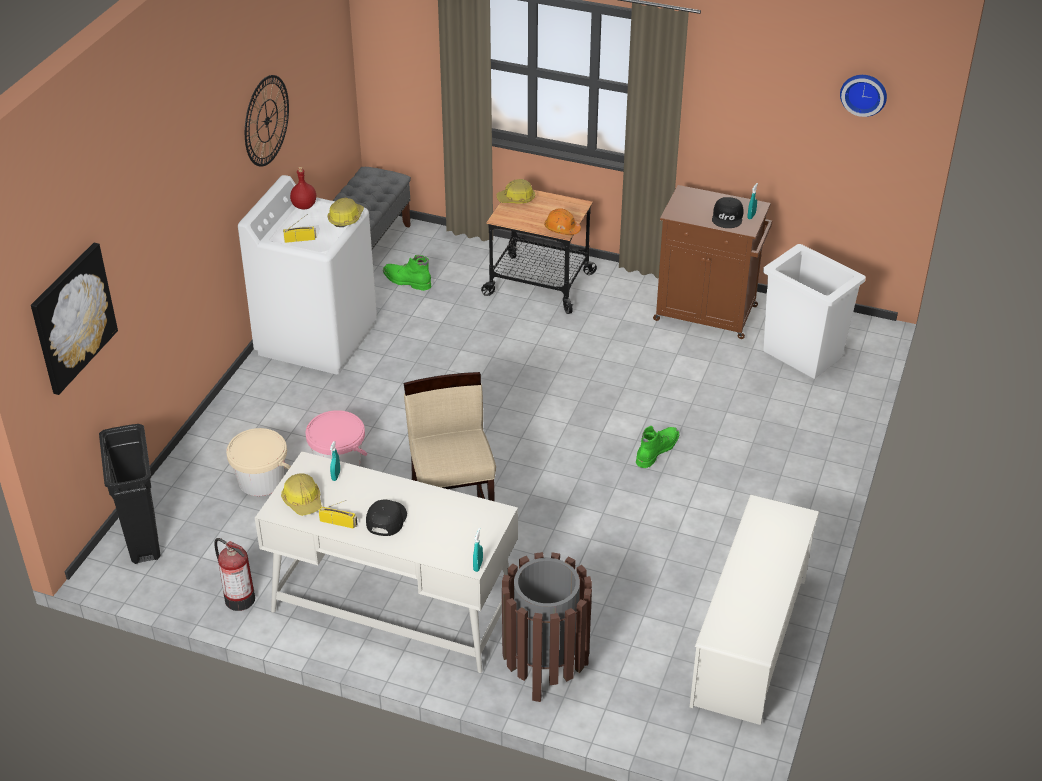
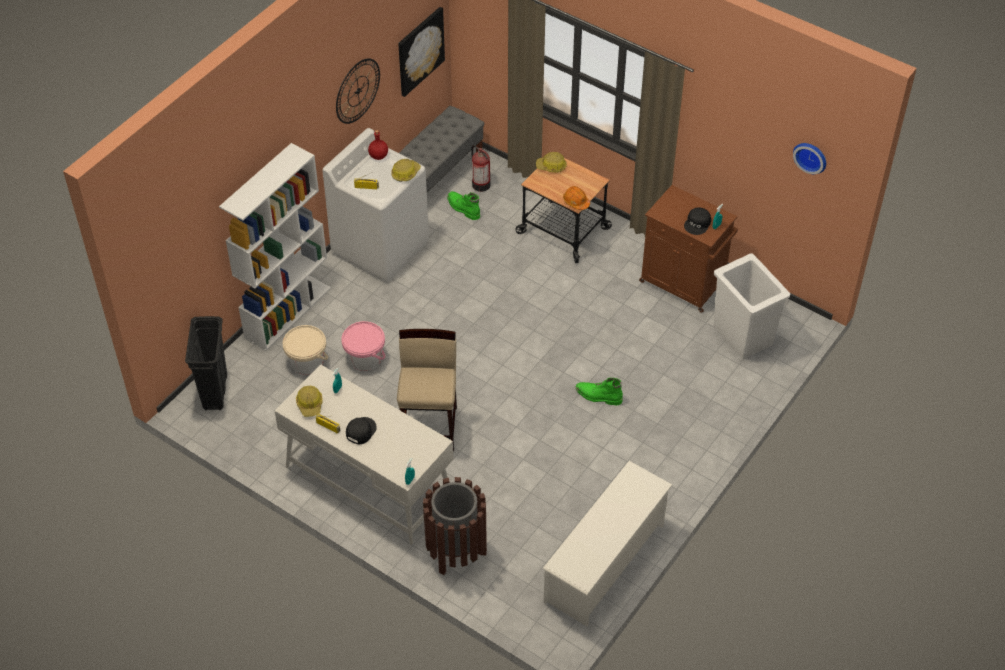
camera: 15 degrees right, 10 degrees up
picture [31,243,118,395] -> picture moved to [398,7,445,97]
fire extinguisher [214,538,255,611] -> fire extinguisher moved to [471,145,490,192]
green boot [636,426,679,468] -> green boot turned 120 degrees counterclockwise [575,378,623,406]
none -> white bookcase [219,143,331,351]

